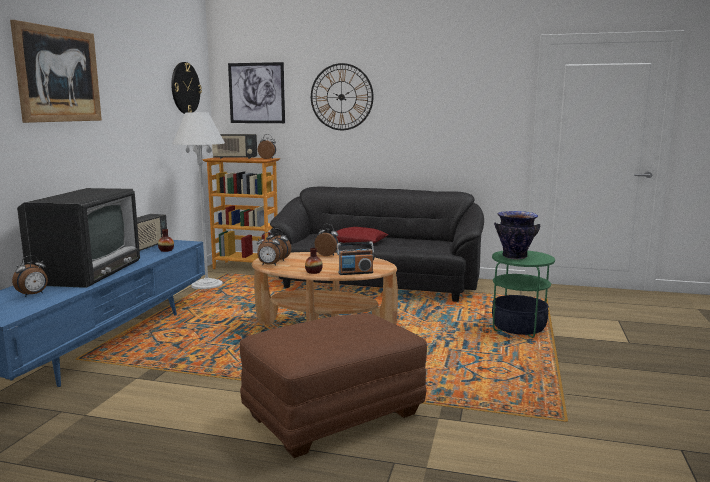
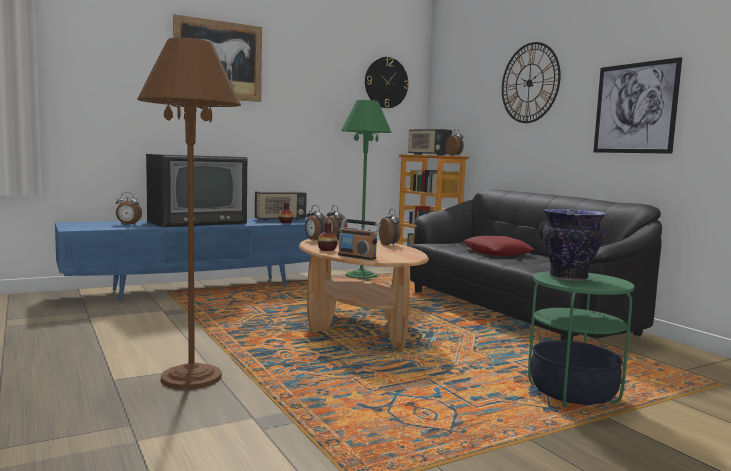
camera: 45 degrees right, 5 degrees down
white floor lamp [172,112,225,289] -> green floor lamp [341,100,392,278]
picture [228,62,285,123] -> picture moved to [593,57,682,154]
brown ottoman [240,313,427,458] -> brown floor lamp [137,38,241,389]

